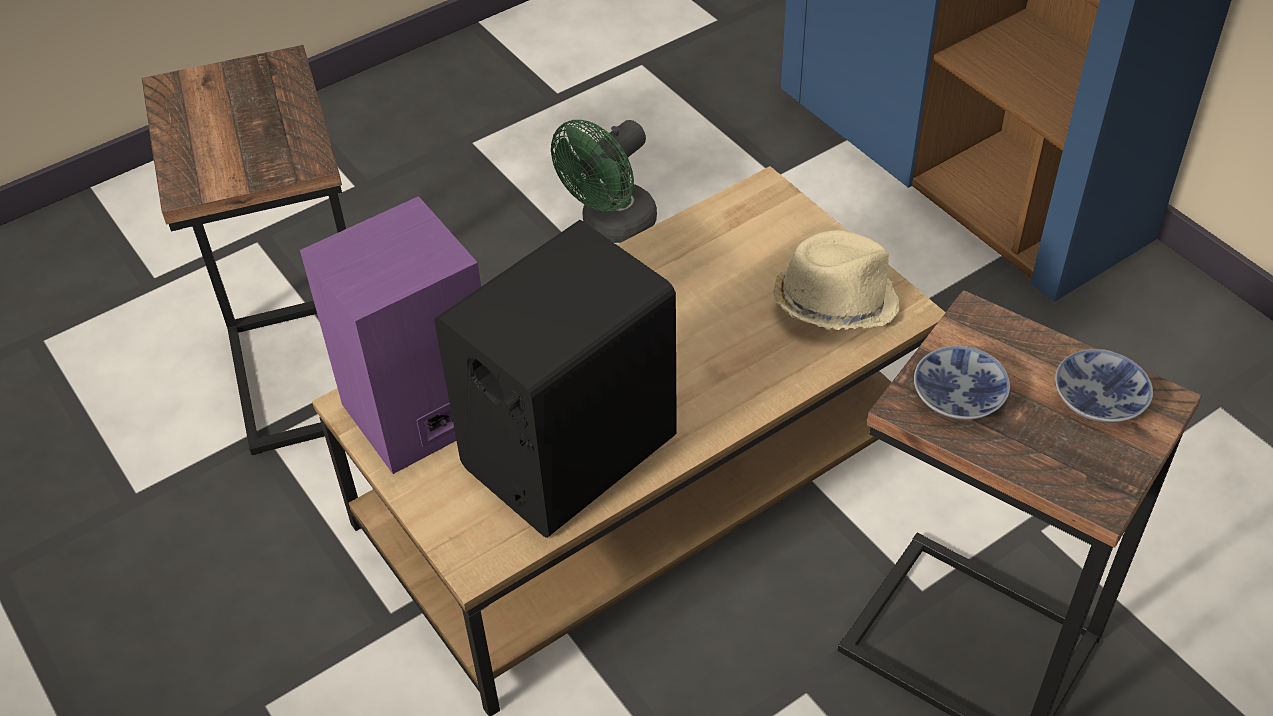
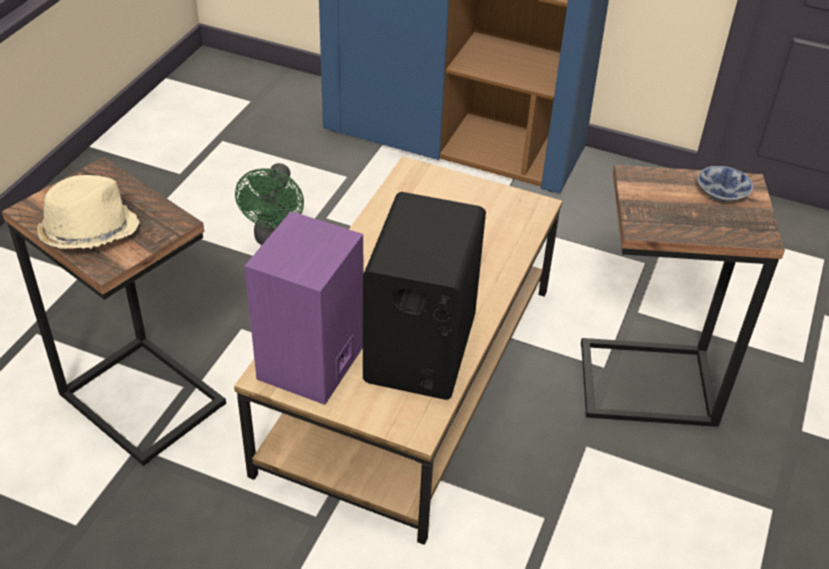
camera: 35 degrees left, 5 degrees down
beige hat [773,230,900,330] -> beige hat moved to [37,175,140,249]
bowl [914,346,1010,420] -> none

